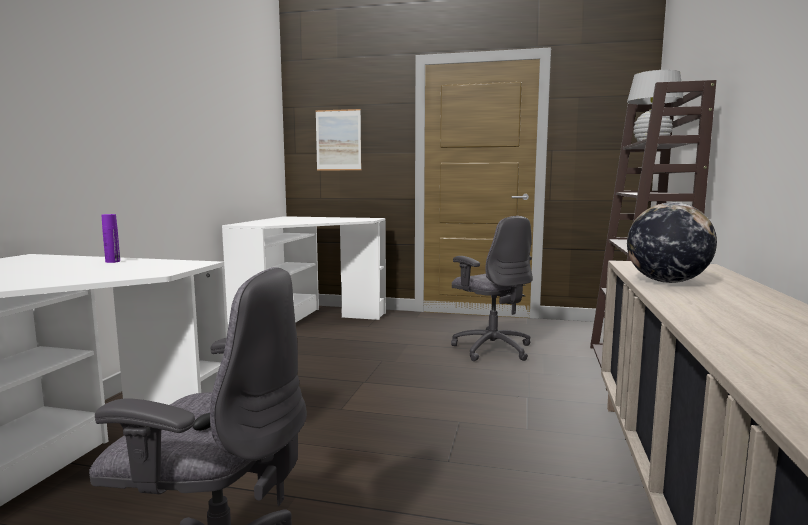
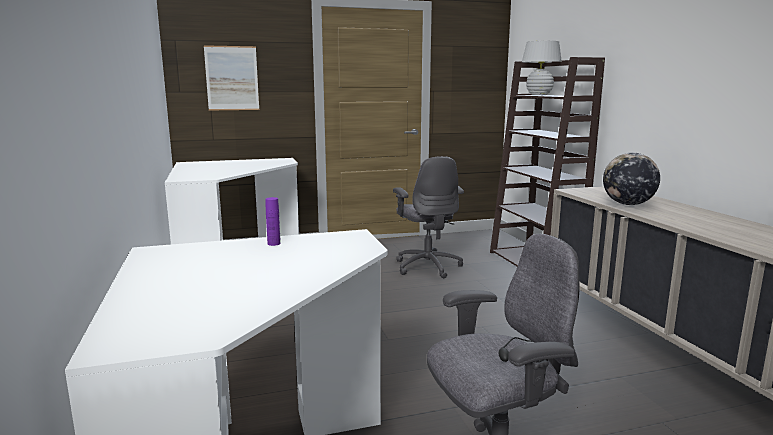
camera: 30 degrees left, 5 degrees up
grey office chair [451,216,533,361] -> grey office chair turned 45 degrees clockwise [393,156,464,278]

